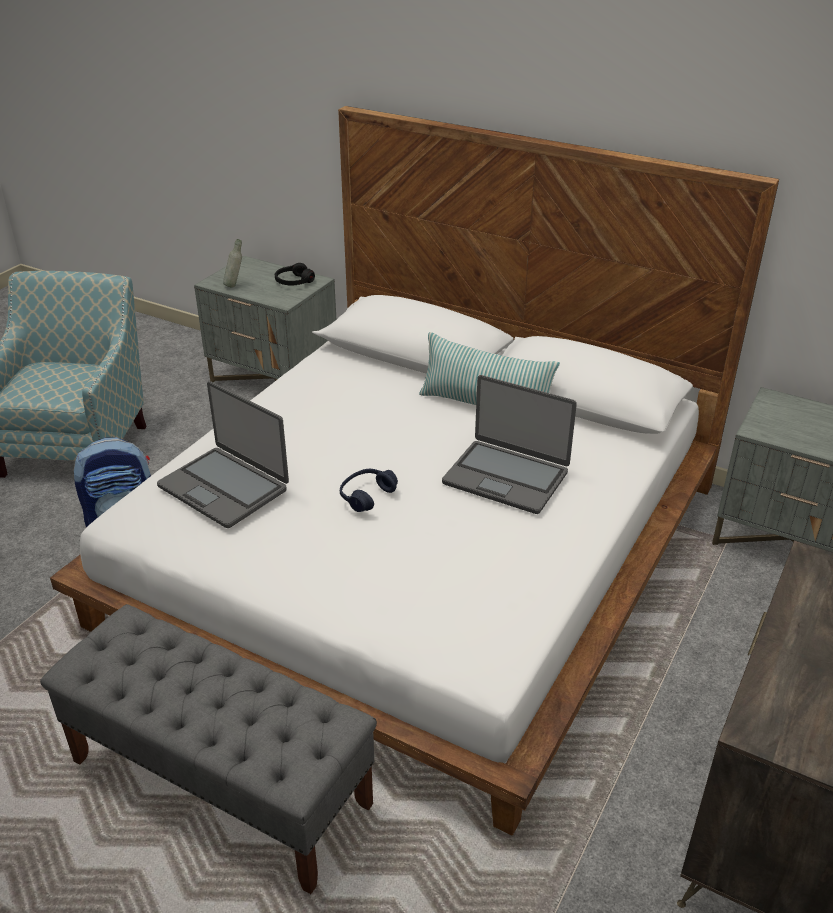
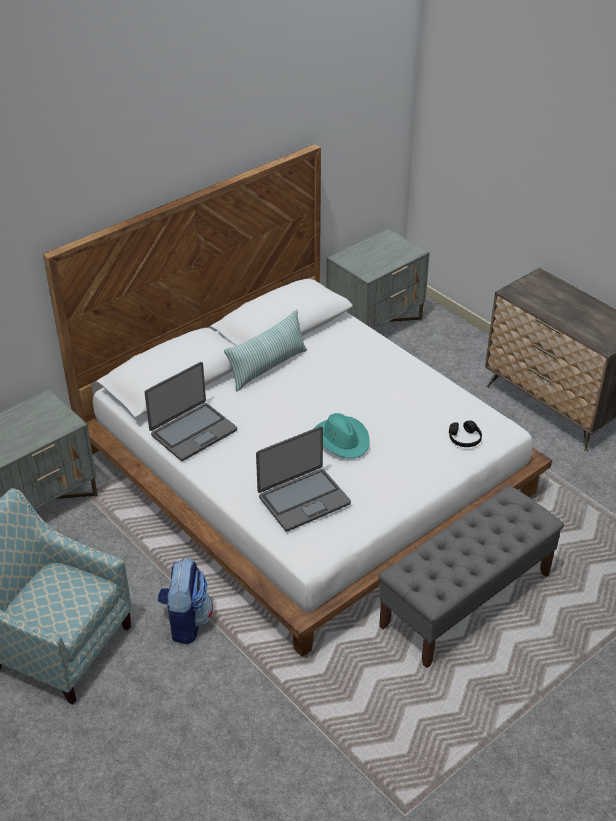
camera: 70 degrees left, 5 degrees up
grey bottle [223,239,242,288] -> none
black headphones [275,263,315,285] -> black headphones moved to [449,420,482,447]
blue headphones [340,469,398,512] -> turquoise hat [314,413,370,459]
laptop [442,375,577,514] -> laptop moved to [145,362,237,461]

